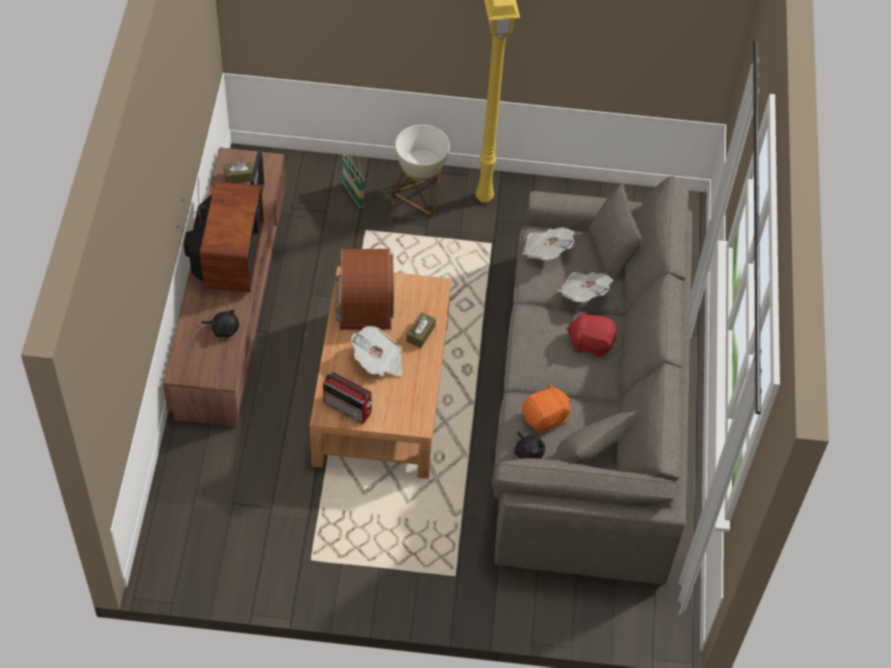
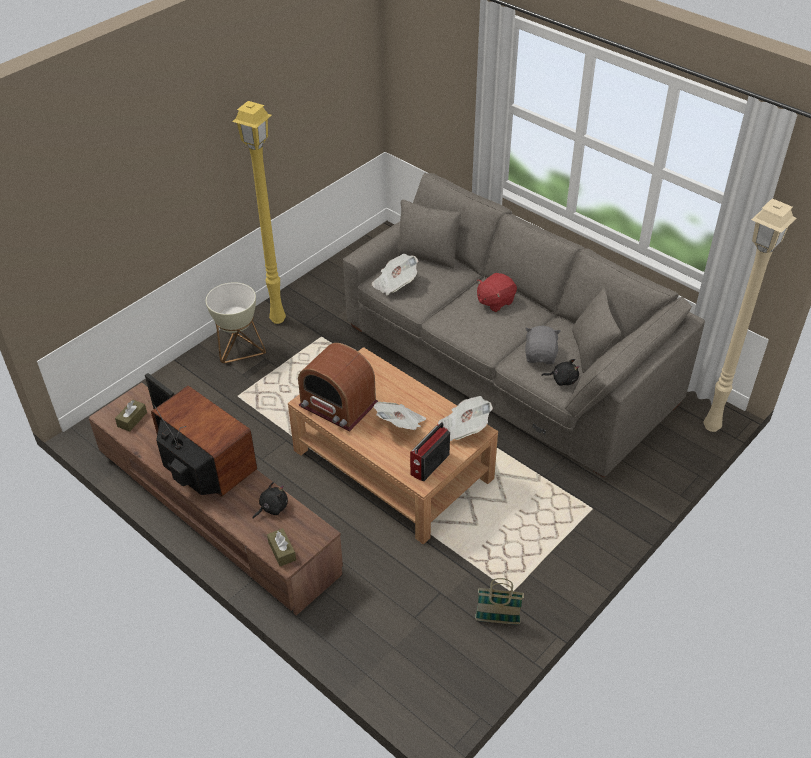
camera: 50 degrees left, 10 degrees down
radio [323,372,372,424] -> radio turned 150 degrees clockwise [410,422,450,481]
basket [343,152,365,208] -> basket moved to [475,578,524,624]
brown tissue box [407,312,436,348] -> brown tissue box moved to [267,528,296,566]
orange plush toy [522,383,571,434] -> grey plush toy [525,326,561,364]
newspaper [557,272,613,302] -> newspaper moved to [438,396,493,441]
none -> beige floor lamp [703,198,797,432]

